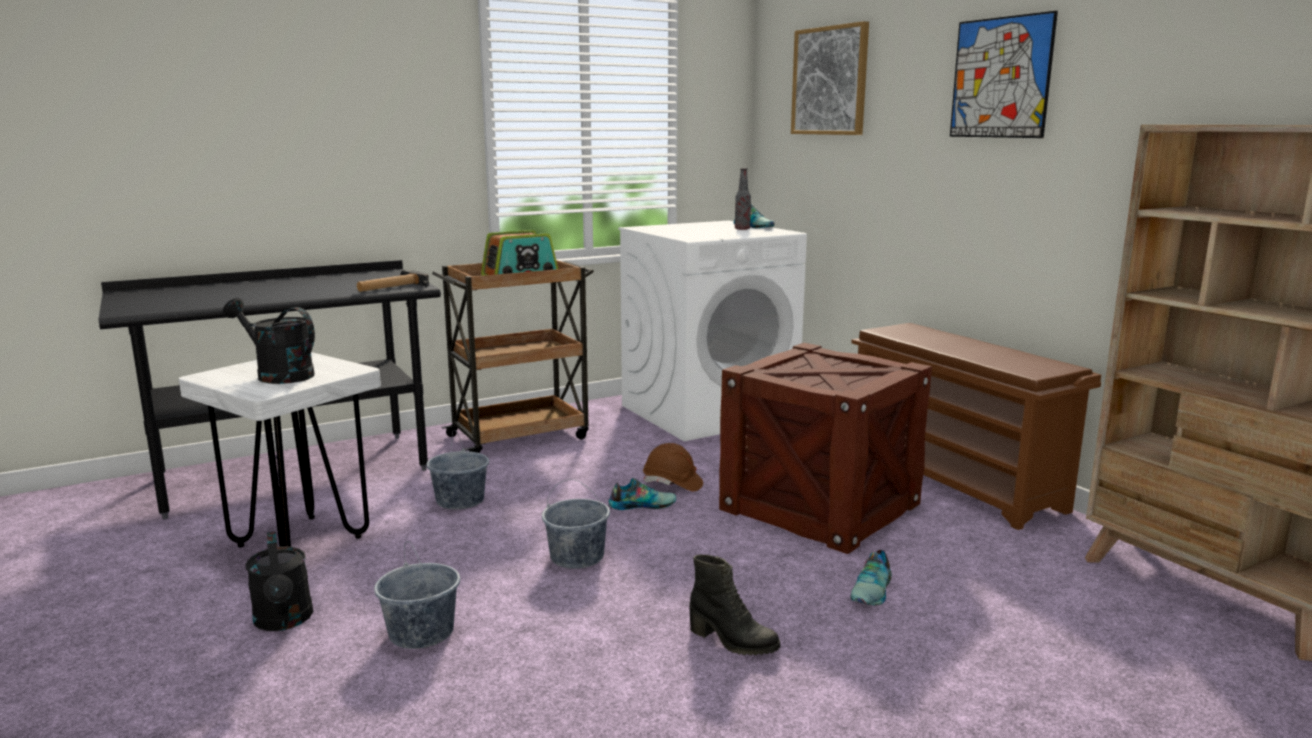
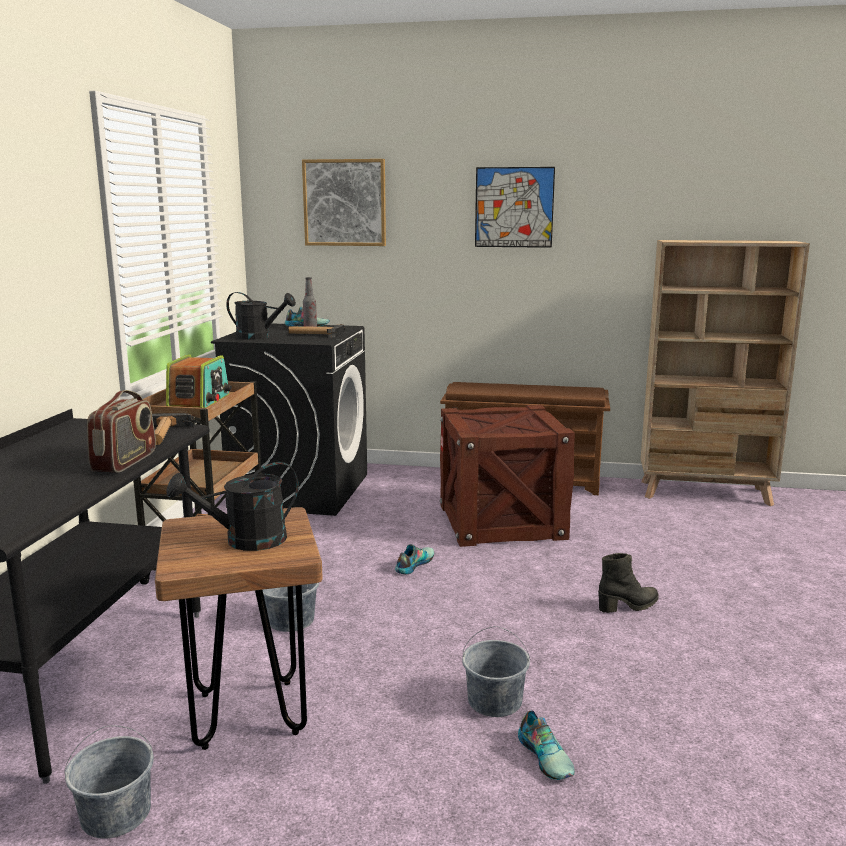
camera: 50 degrees left, 0 degrees up
white stool [179,352,381,547] -> brown stool [155,507,323,750]
black watering can [246,531,313,631] -> black watering can moved to [226,292,296,340]
grey bucket [542,479,610,569] -> grey bucket moved to [64,725,154,838]
white washing machine [618,220,807,441] -> black washing machine [211,323,367,516]
brown hard hat [643,443,703,491] -> none
shoe [851,550,892,605] -> shoe moved to [518,711,575,780]
none -> radio [87,390,156,473]
none -> hammer [289,324,345,338]

